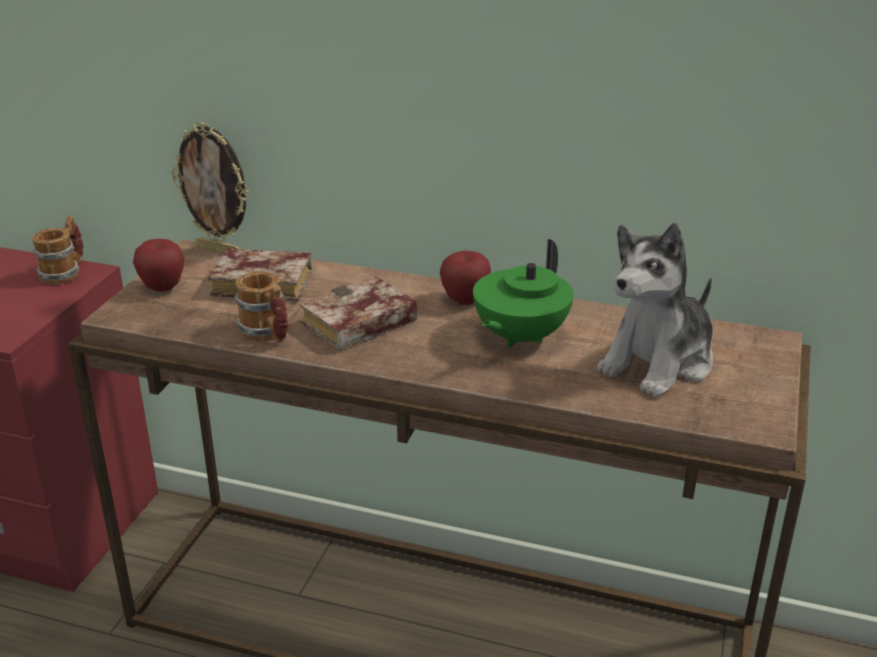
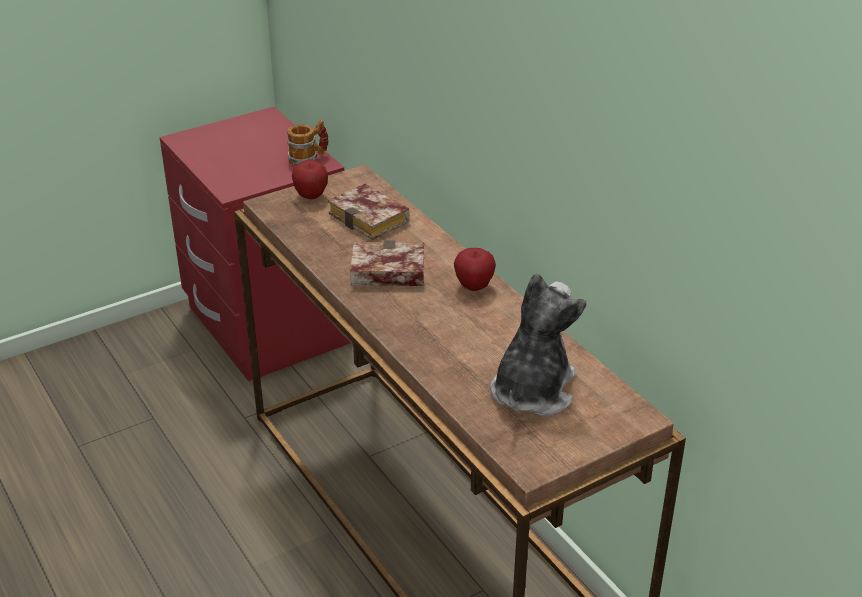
camera: 40 degrees right, 5 degrees up
picture frame [172,122,249,254] -> none
mug [234,271,288,343] -> none
green teapot [473,239,574,349] -> none
plush toy [597,223,713,398] -> plush toy turned 120 degrees clockwise [491,273,586,417]

